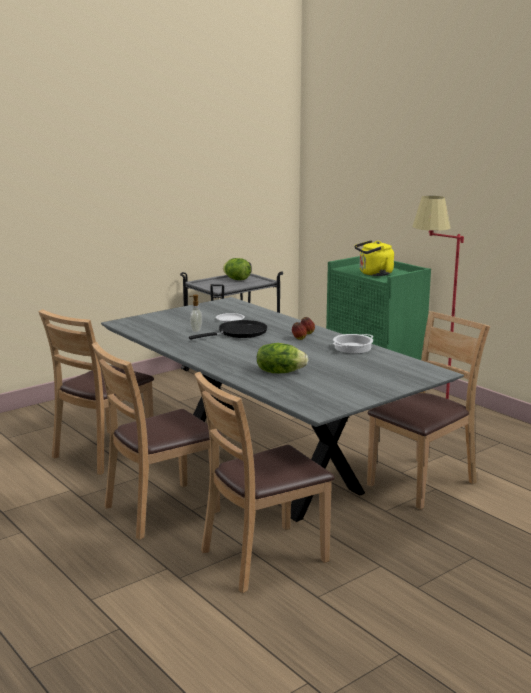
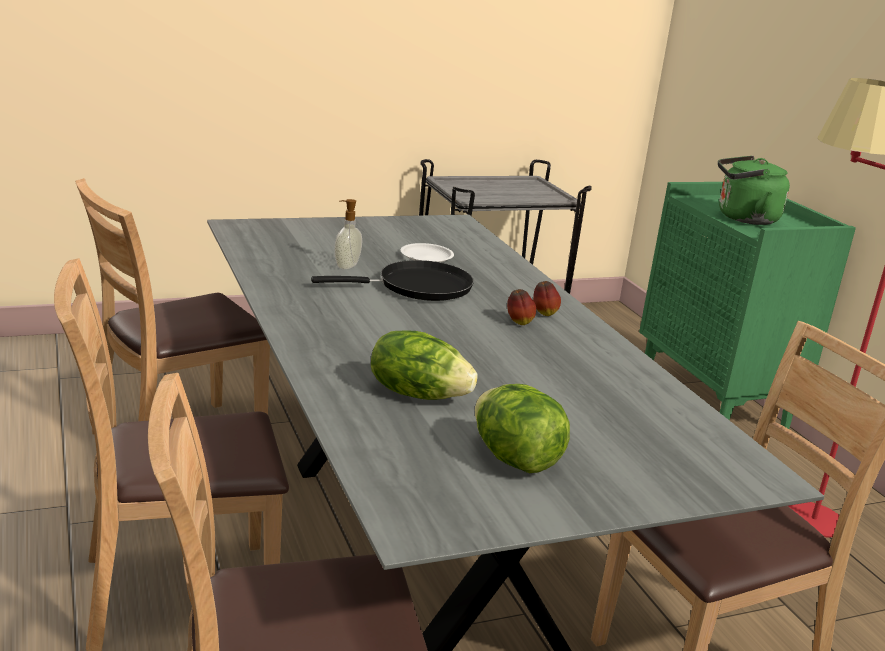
camera: 15 degrees right, 5 degrees up
lettuce [223,258,251,280] -> lettuce moved to [475,384,570,473]
cooking pot [333,334,374,353] -> none
yellow kettle [354,240,394,276] -> green kettle [718,156,790,225]

